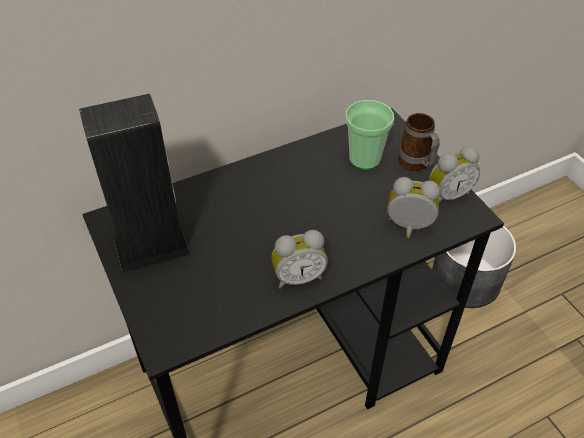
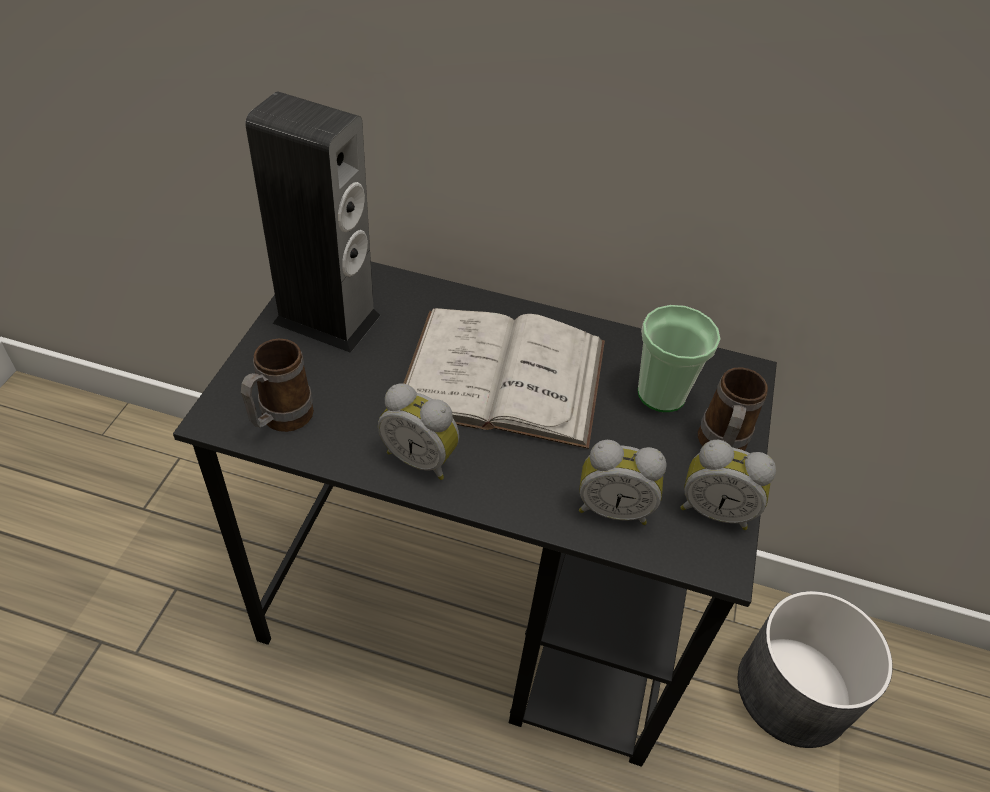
camera: 40 degrees right, 0 degrees up
alarm clock [388,177,440,238] -> alarm clock turned 135 degrees clockwise [579,440,667,525]
none -> mug [241,339,314,432]
none -> white book [403,308,605,449]

